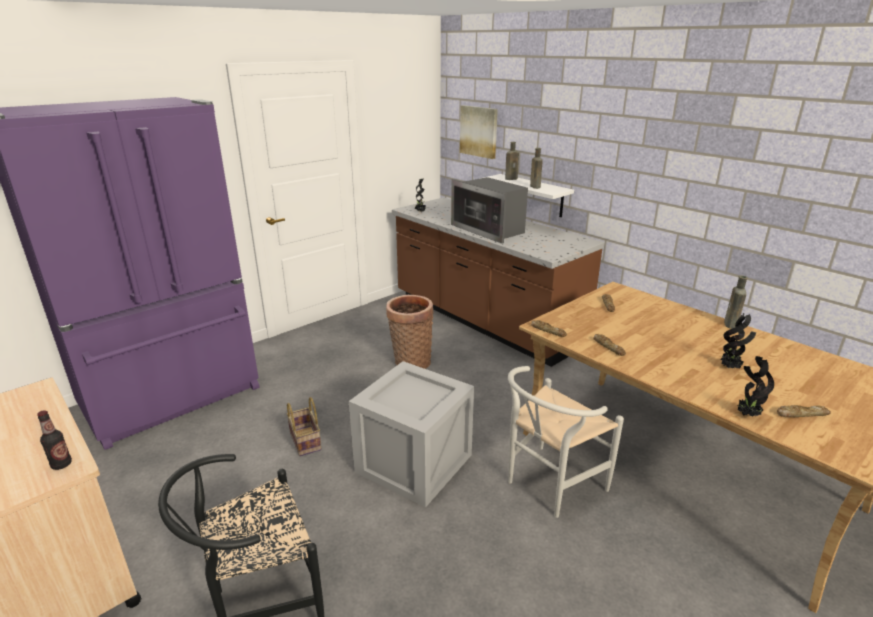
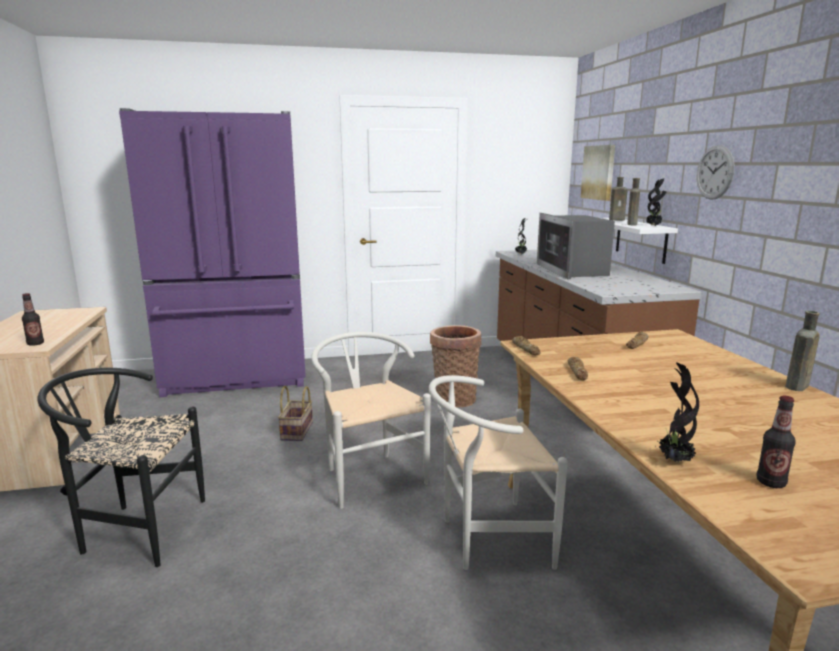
camera: 30 degrees right, 10 degrees down
crate [349,361,474,508] -> white chair [311,332,431,509]
potted plant [721,313,756,369] -> potted plant moved to [646,179,667,226]
bread [777,405,831,417] -> bottle [756,396,796,488]
none -> wall clock [696,145,735,200]

